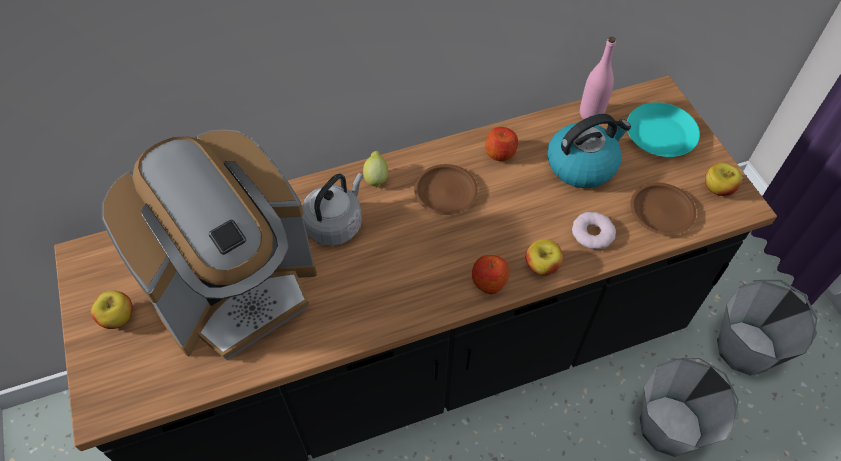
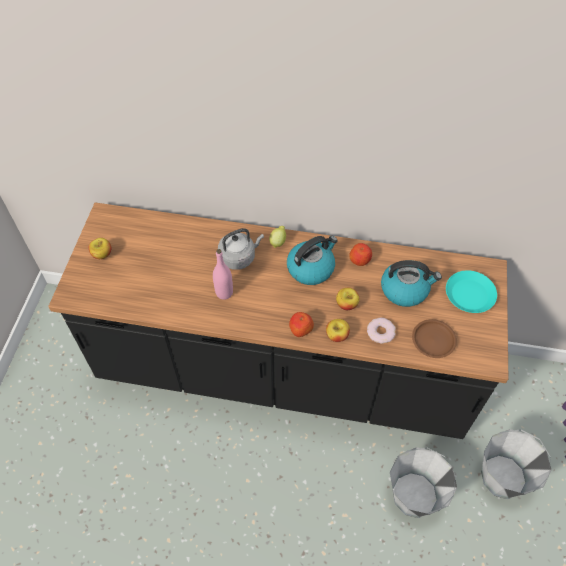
camera: 30 degrees right, 0 degrees up
coffee machine [101,129,317,361] -> none
brown plate [414,164,478,215] -> kettle [287,236,338,285]
pink bottle [580,37,616,119] -> pink bottle moved to [213,249,233,300]
apple [705,162,742,196] -> apple moved to [336,288,360,310]

